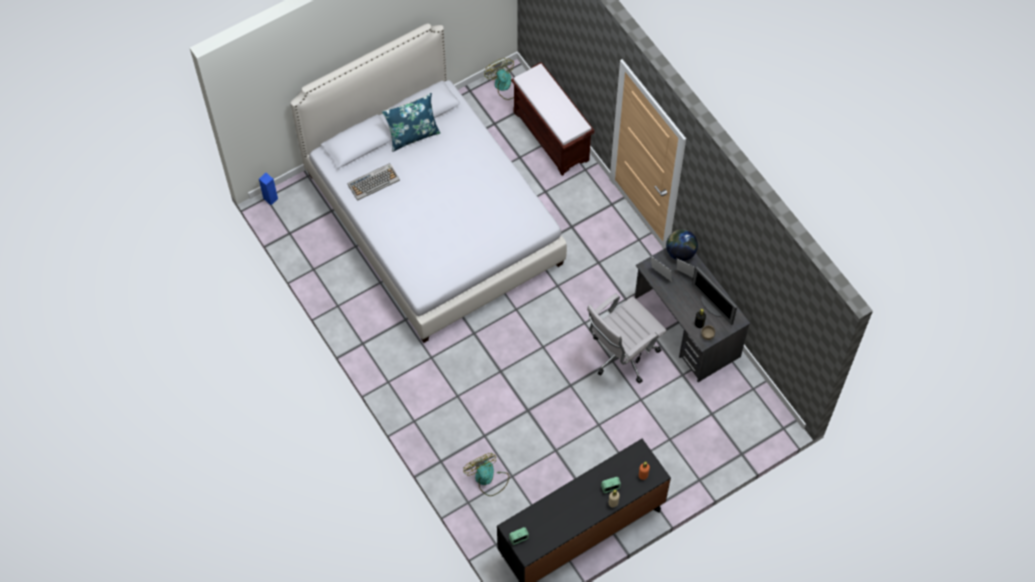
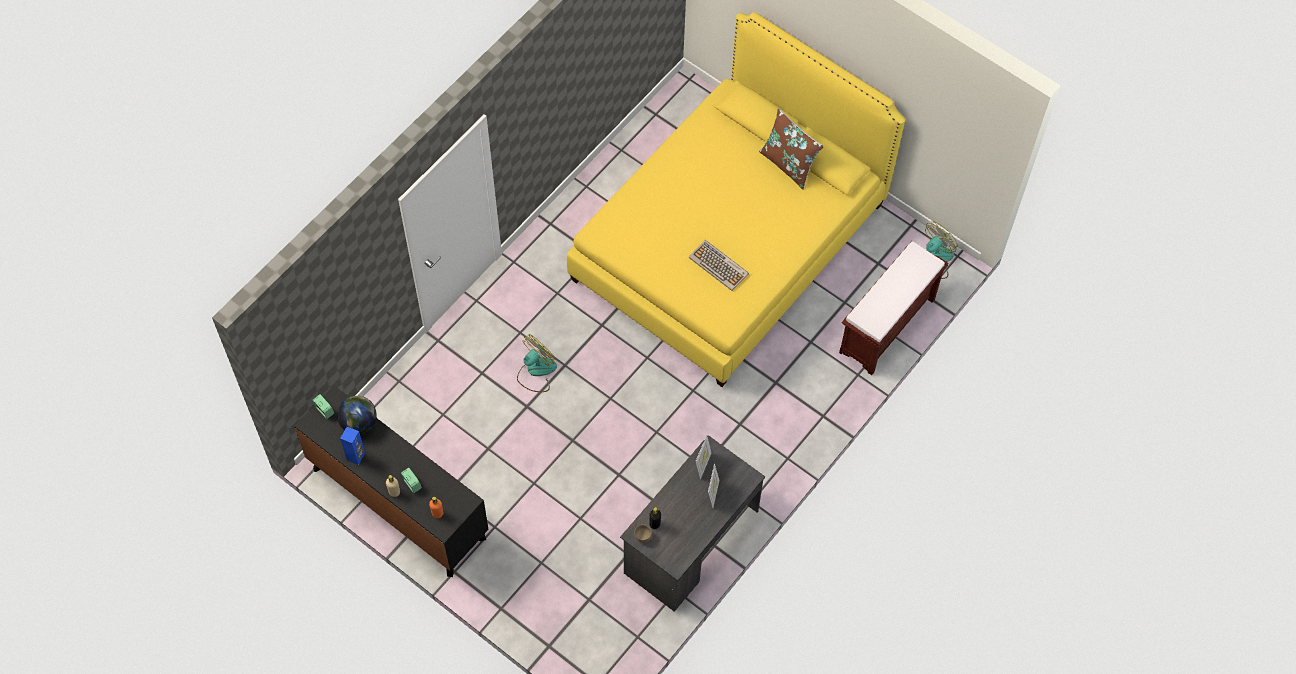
camera: 70 degrees right, 0 degrees up
blue speaker [259,173,278,205] -> blue speaker moved to [340,427,365,465]
white bed [291,23,567,343] -> yellow bed [567,12,905,387]
keyboard [347,163,400,201] -> keyboard moved to [689,240,749,291]
blue pillow [382,93,440,152] -> brown pillow [759,108,824,190]
fan [463,453,509,496] -> fan moved to [517,334,557,392]
white office chair [587,293,667,384] -> none
globe [666,229,698,261] -> globe moved to [337,396,377,434]
monitor [692,266,737,325] -> none

